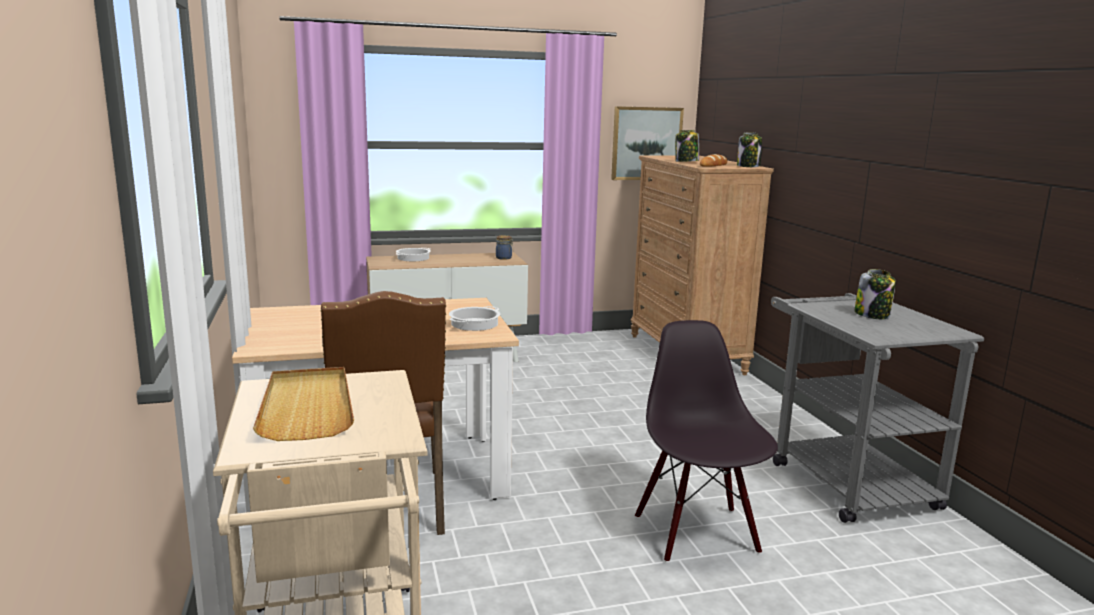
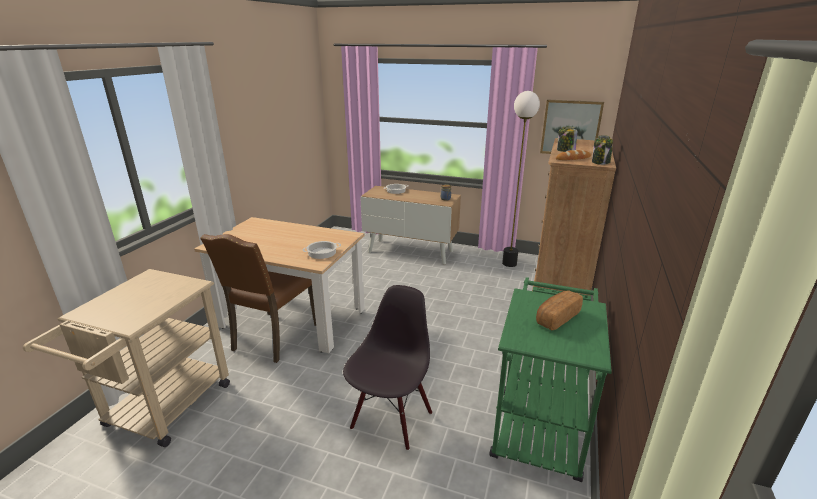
camera: 35 degrees right, 10 degrees up
beige tray [253,367,354,441] -> none
grey cart [771,293,984,523] -> green cart [489,277,612,482]
jar [854,269,896,319] -> bread [536,290,583,330]
none -> floor lamp [502,91,540,267]

